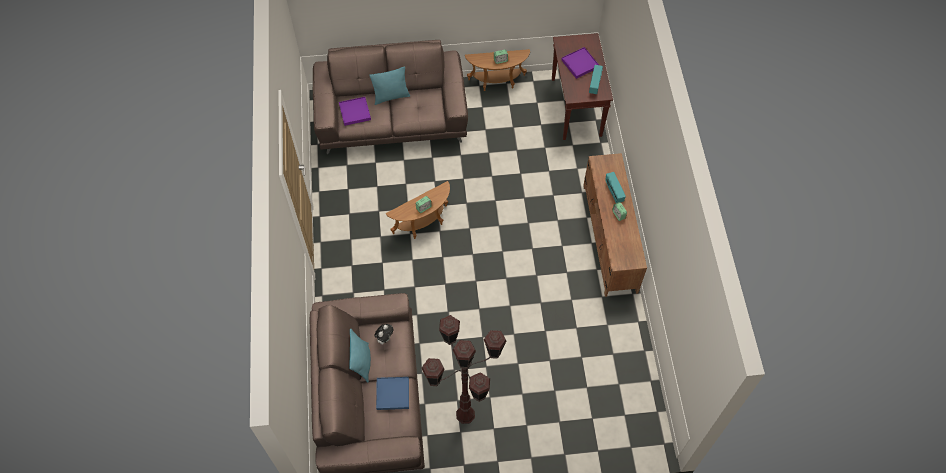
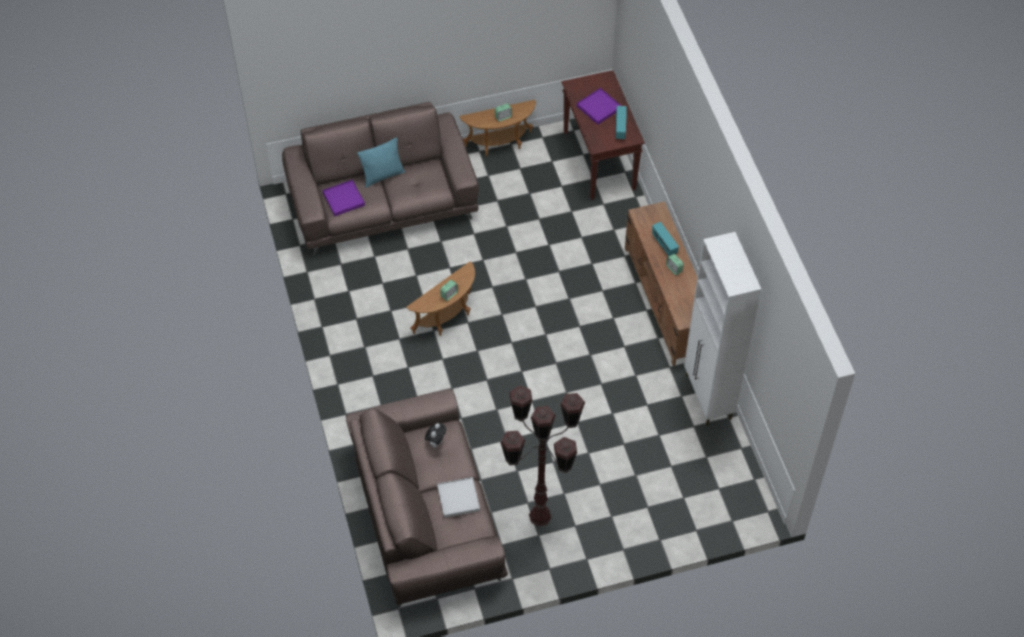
camera: 10 degrees left, 5 degrees down
turquoise pillow [349,328,371,383] -> none
blue tray [376,377,409,410] -> white tray [437,477,480,518]
none -> white cabinet [684,232,761,426]

